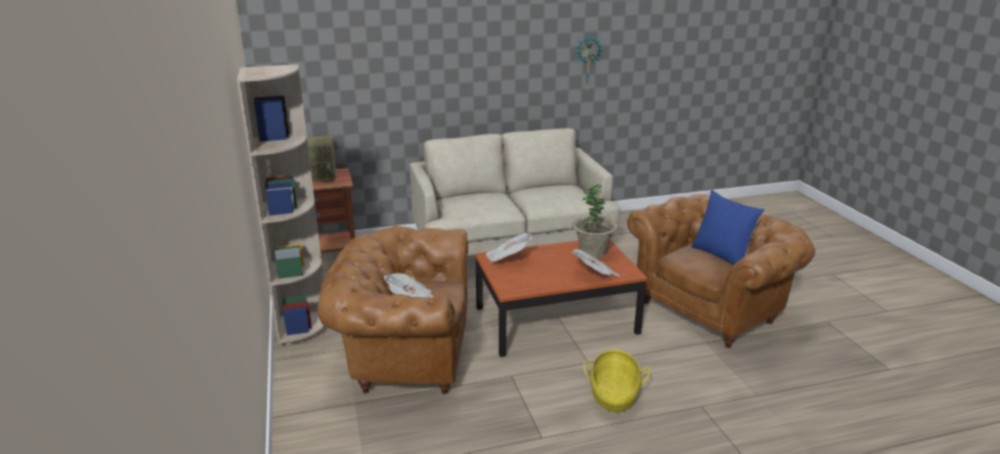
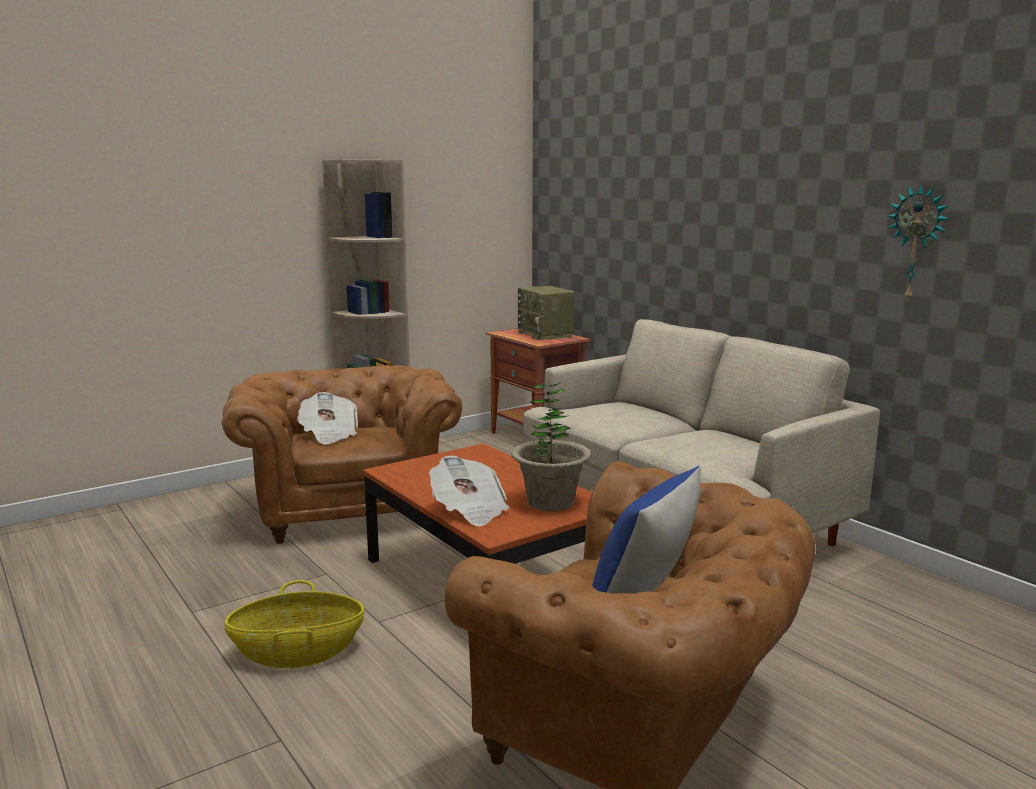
camera: 70 degrees right, 10 degrees down
newspaper [486,233,532,263] -> none

